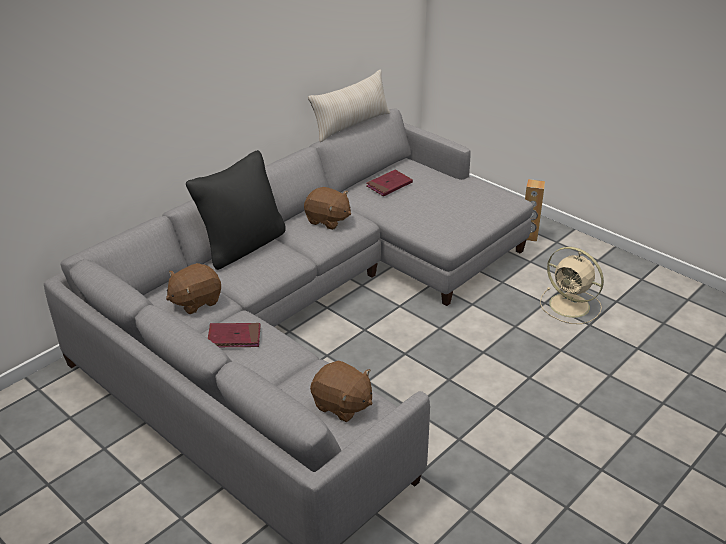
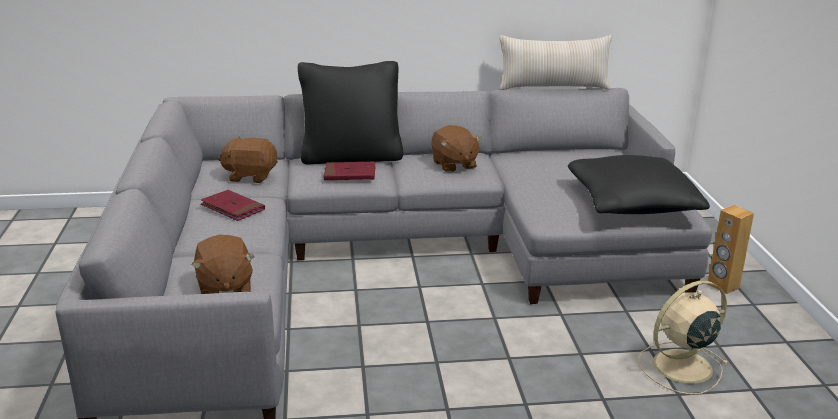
camera: 40 degrees right, 10 degrees down
red book [367,169,413,196] -> red book moved to [324,162,376,180]
beige fan [540,247,604,324] -> beige fan turned 75 degrees clockwise [638,280,729,395]
none -> black pillow [568,155,710,214]

